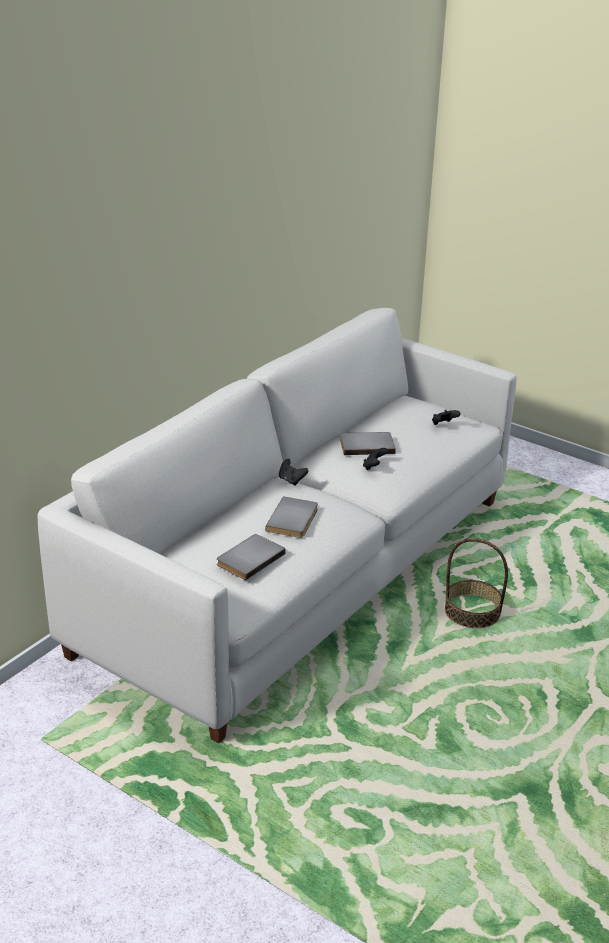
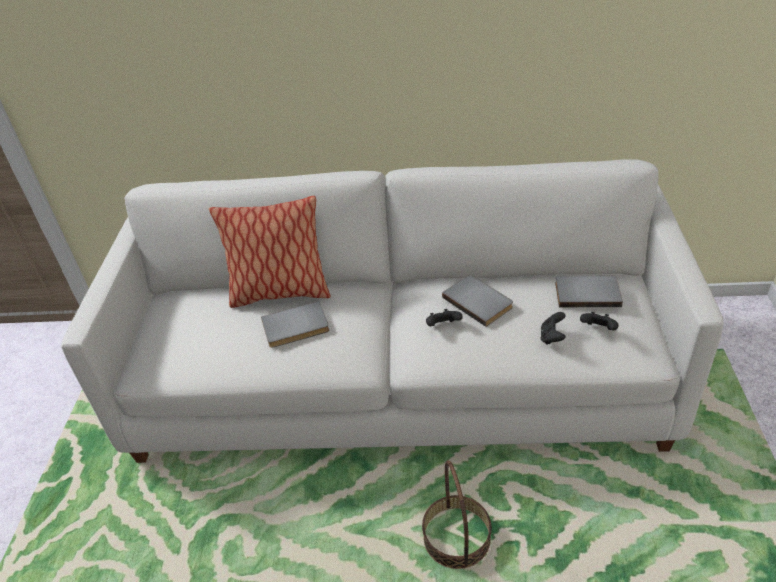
camera: 60 degrees right, 10 degrees up
grey book [217,534,286,580] -> grey book moved to [555,275,623,307]
black game controller [279,459,308,486] -> black game controller moved to [540,312,566,345]
none -> pillow [209,196,331,308]

